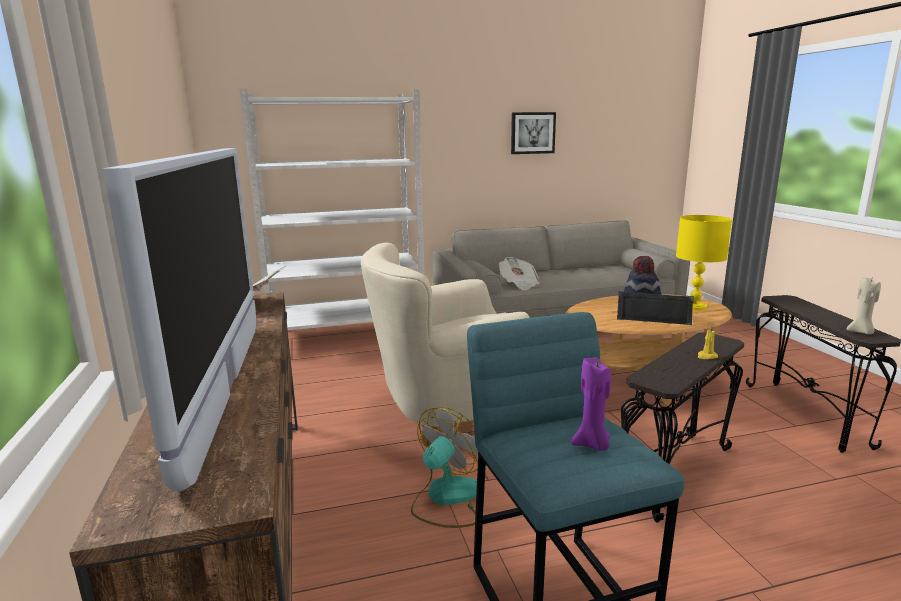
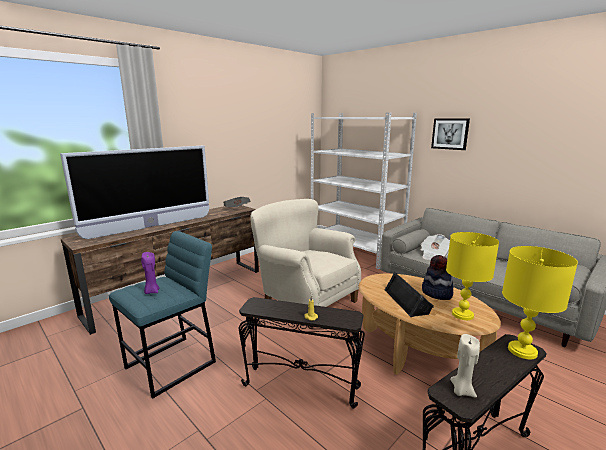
camera: 60 degrees right, 0 degrees up
fan [411,407,478,528] -> none
picture [511,112,556,154] -> picture moved to [431,118,470,150]
none -> yellow table lamp [502,246,578,359]

